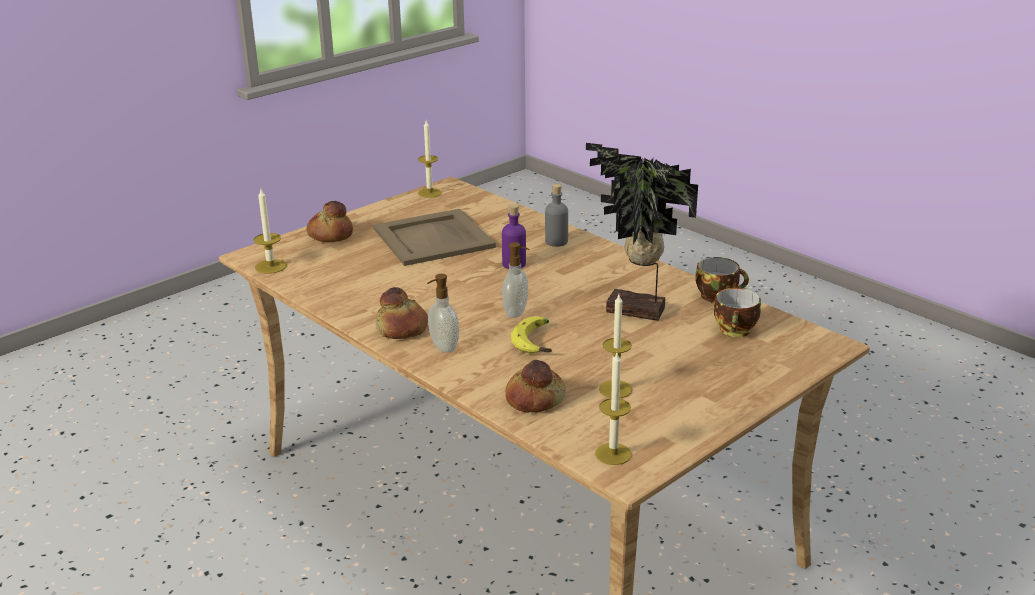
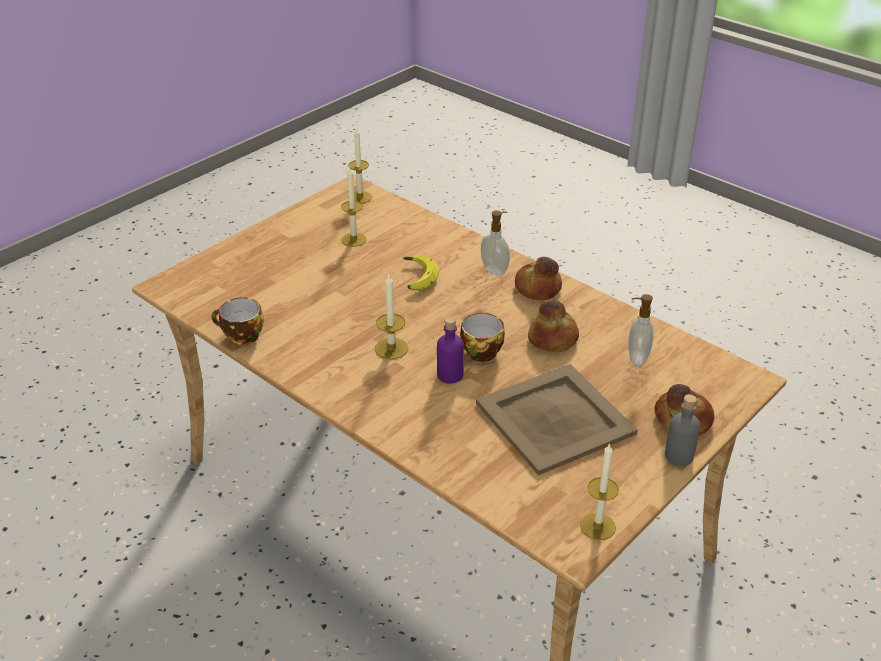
camera: 175 degrees right, 10 degrees up
candle [253,189,287,274] -> candle moved to [375,275,408,359]
soap dispenser [502,242,529,318] -> soap dispenser moved to [628,294,654,366]
bread [505,360,566,412] -> bread moved to [528,300,579,352]
grey bottle [545,184,568,247] -> grey bottle moved to [665,394,700,466]
potted plant [586,143,698,321] -> none
cup [714,288,761,337] -> cup moved to [460,313,505,362]

